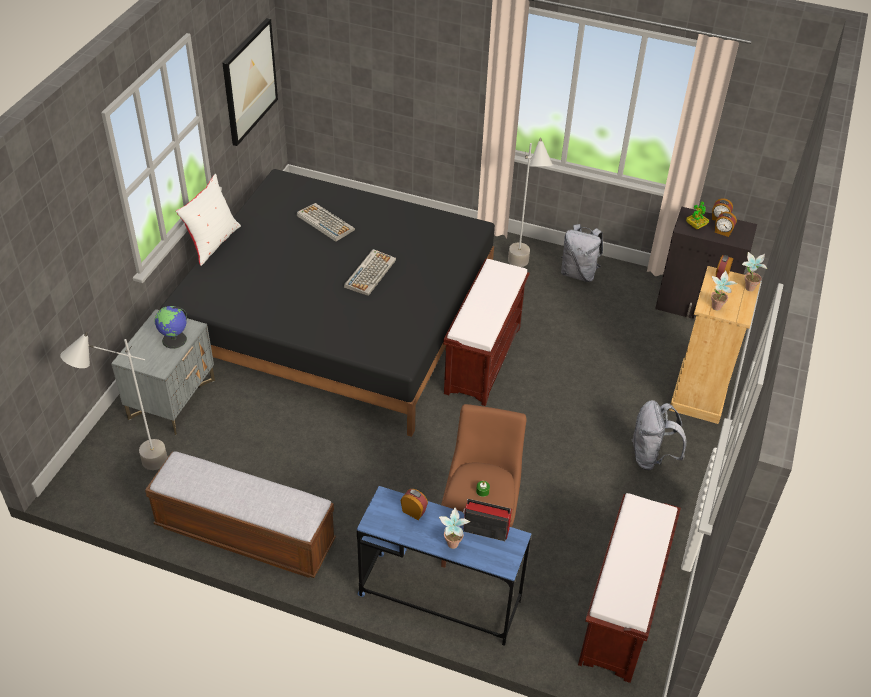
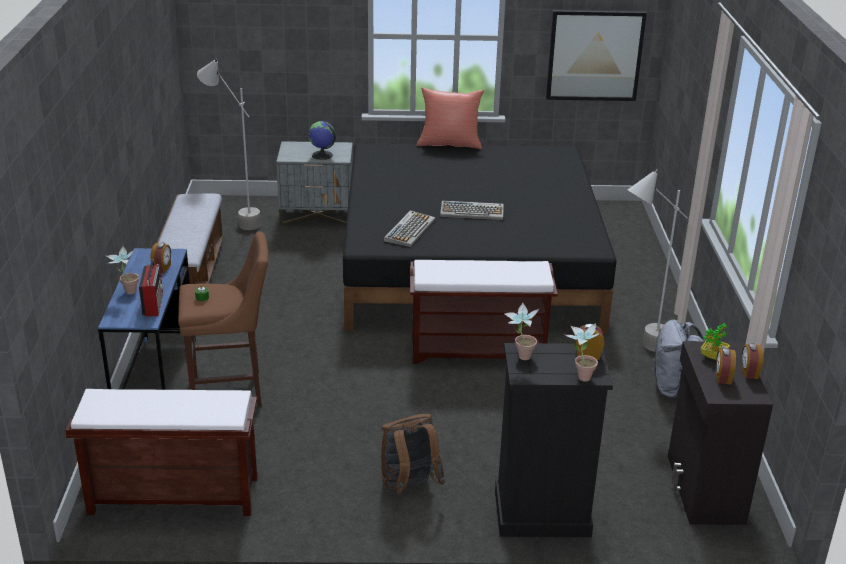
camera: 70 degrees right, 15 degrees down
white pillow [176,174,241,266] -> red pillow [417,87,484,149]
keyboard [297,203,355,242] -> keyboard moved to [384,211,435,247]
grey backpack [632,400,687,470] -> brown backpack [381,414,445,495]
beige dresser [669,266,760,424] -> black dresser [495,343,613,537]

